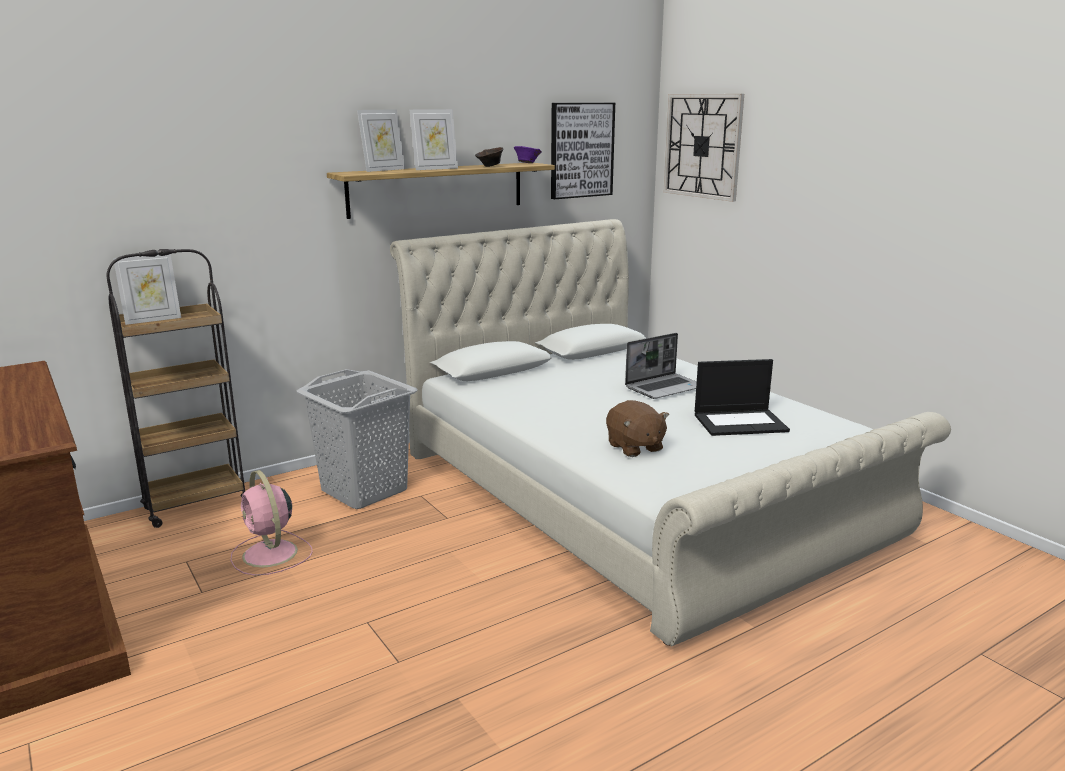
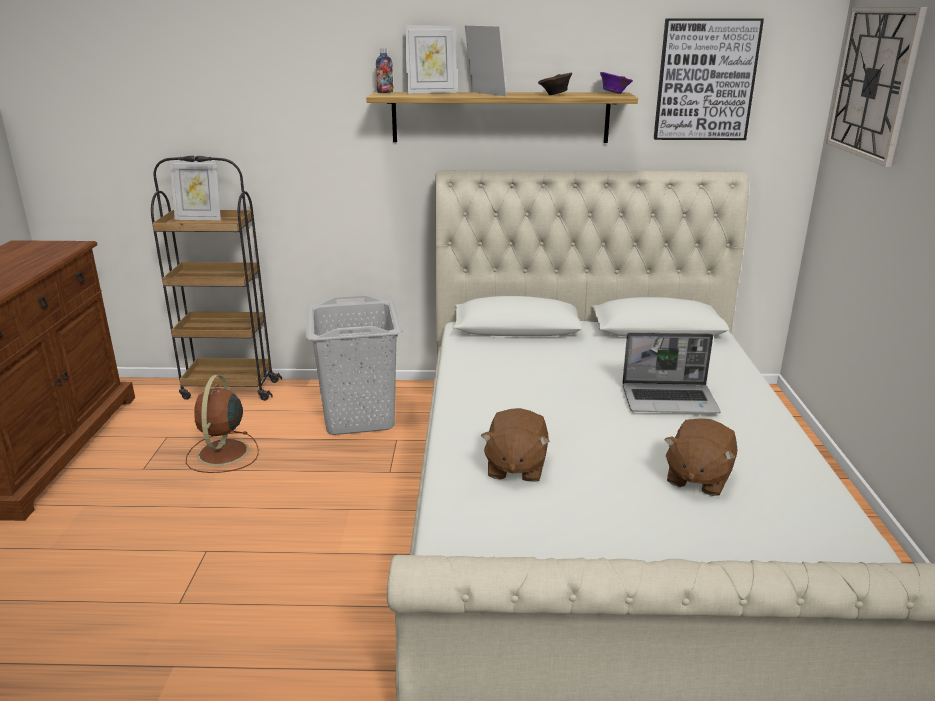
camera: 35 degrees right, 5 degrees up
pink fan [231,470,313,576] -> brown fan [186,375,259,473]
picture frame [409,109,458,170] -> picture frame turned 135 degrees counterclockwise [465,25,506,96]
laptop [695,359,790,436] -> brown plush toy [664,418,737,496]
none -> bottle [376,48,393,93]

